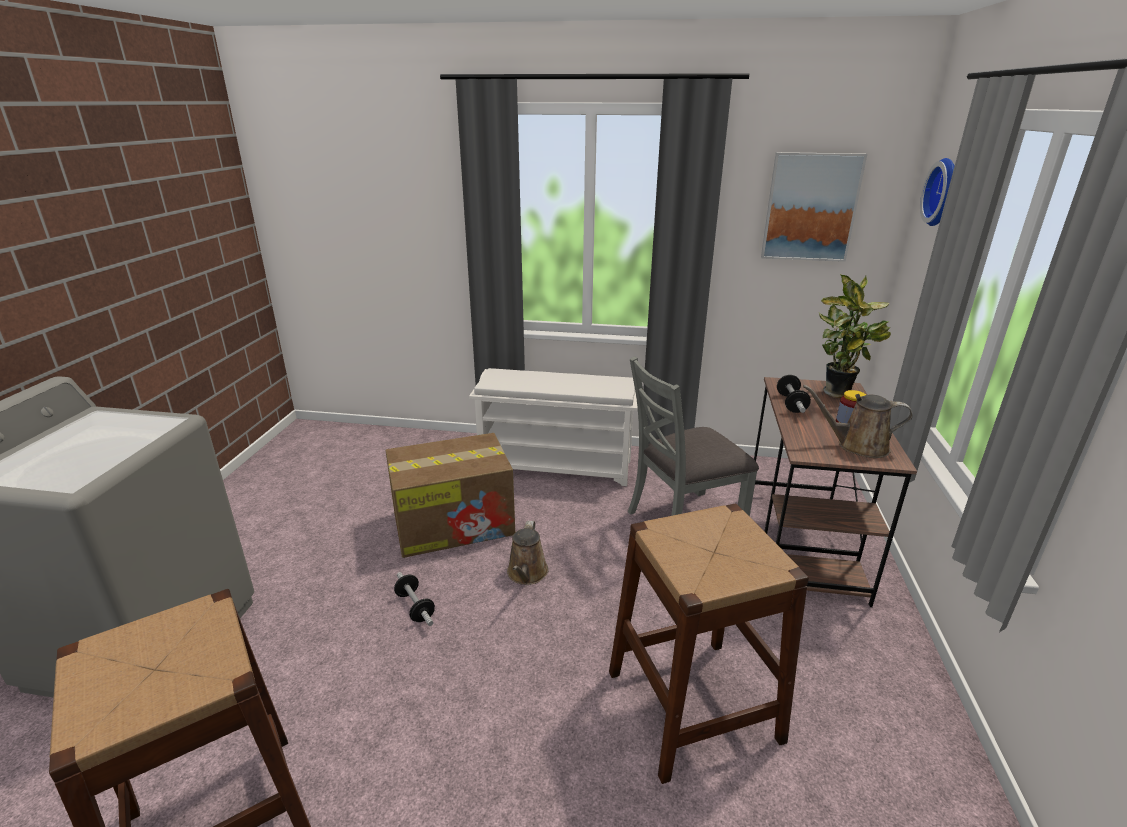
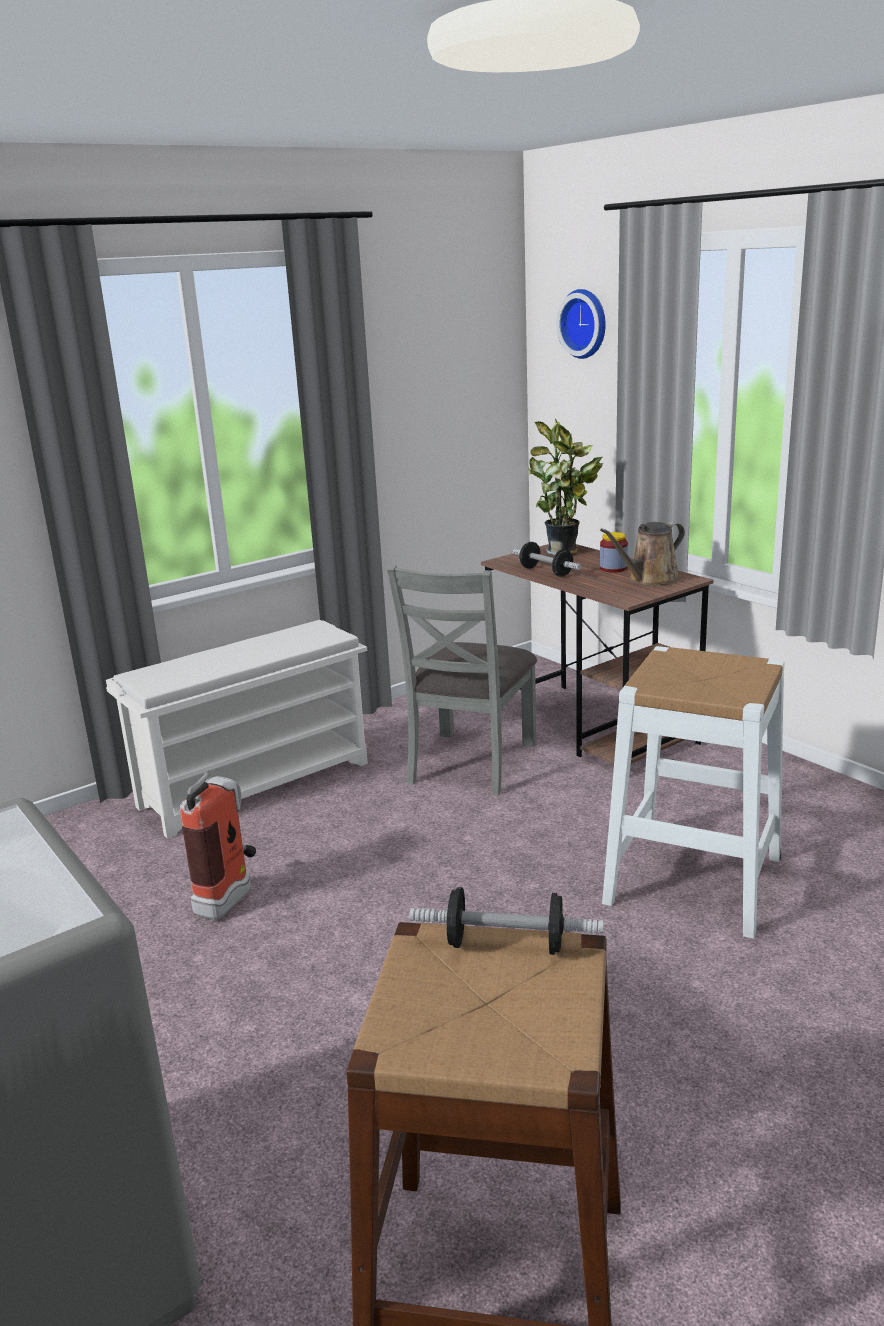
camera: 45 degrees left, 5 degrees down
cardboard box [385,433,515,558] -> fire extinguisher [180,773,256,920]
dumbbell [394,572,435,626] -> dumbbell moved to [410,887,604,955]
brown watering can [507,521,549,585] -> none
brown stool [609,504,809,784] -> white stool [602,646,785,939]
picture [761,152,867,262] -> none

